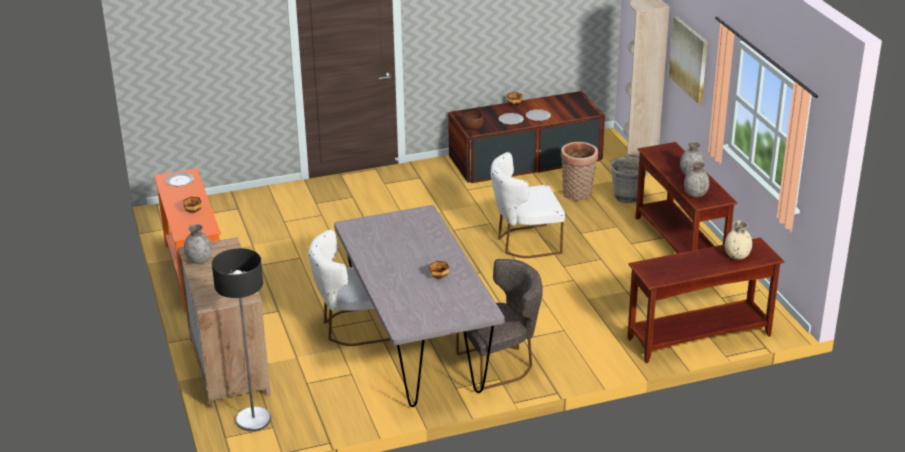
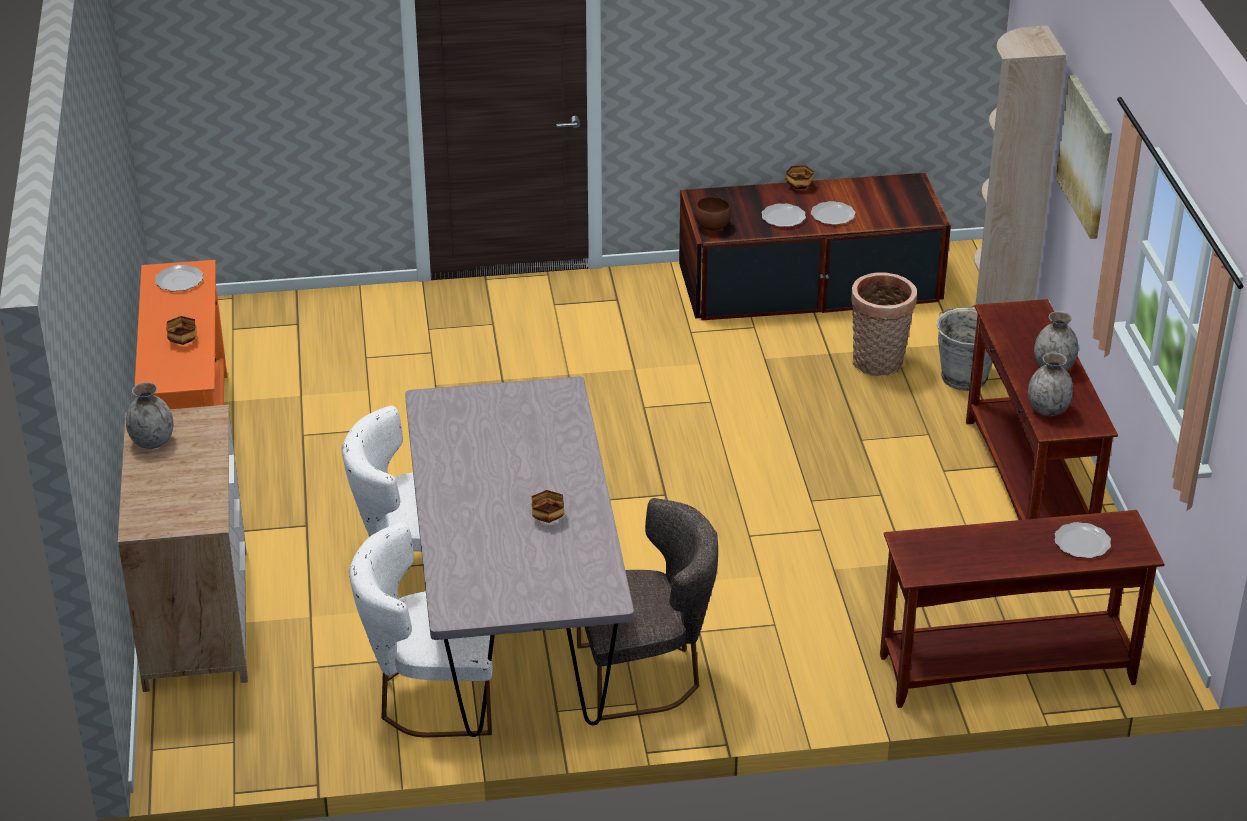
camera: 10 degrees right, 5 degrees up
floor lamp [212,248,271,431] -> none
white chair [491,152,565,258] -> white chair moved to [349,522,492,737]
beige vase [725,221,752,260] -> plate [1055,522,1111,558]

